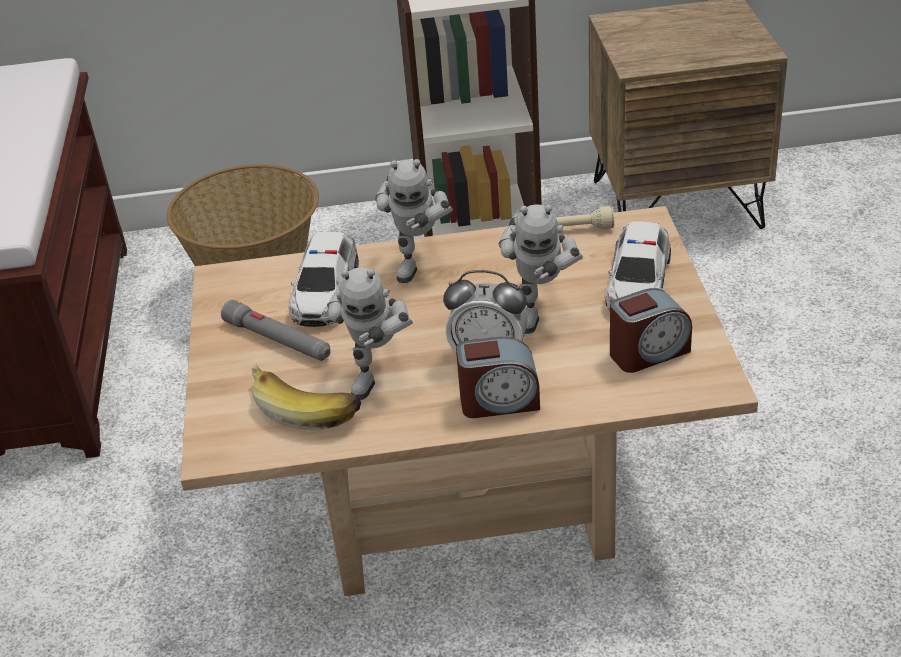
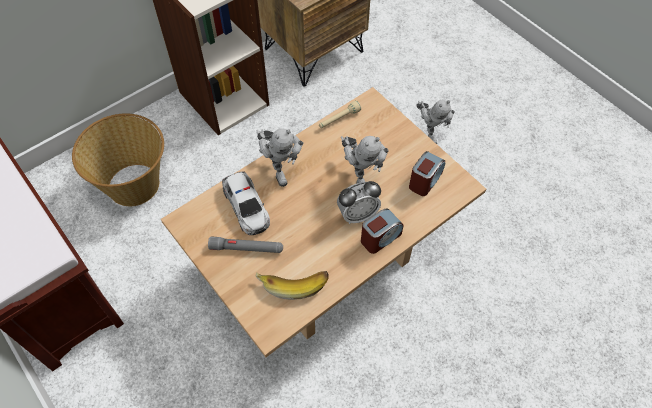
camera: 35 degrees left, 20 degrees up
toy robot [327,267,413,400] -> toy robot moved to [416,100,455,144]
toy car [606,221,671,311] -> none

